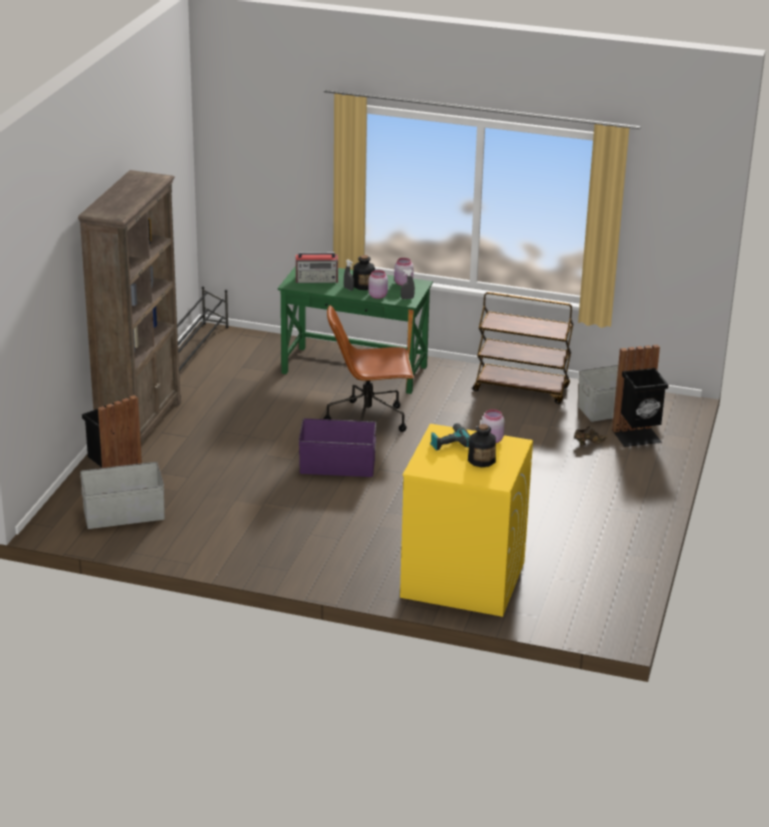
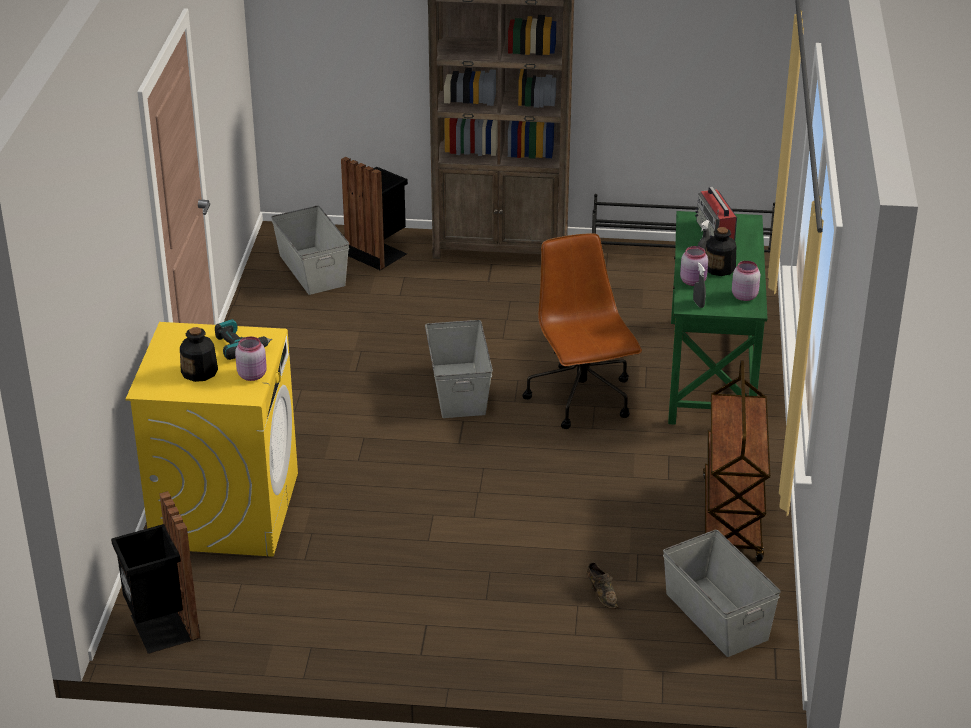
camera: 80 degrees right, 5 degrees up
purple storage box [299,418,376,477] -> grey storage box [425,320,493,418]
black trash can [612,345,668,447] -> black trash can moved to [111,491,200,654]

